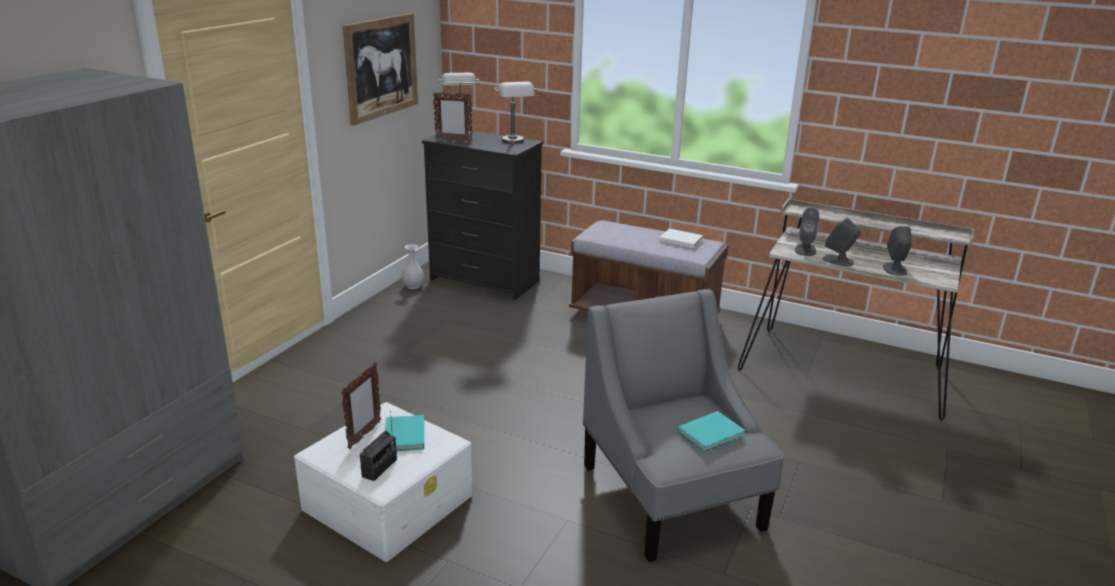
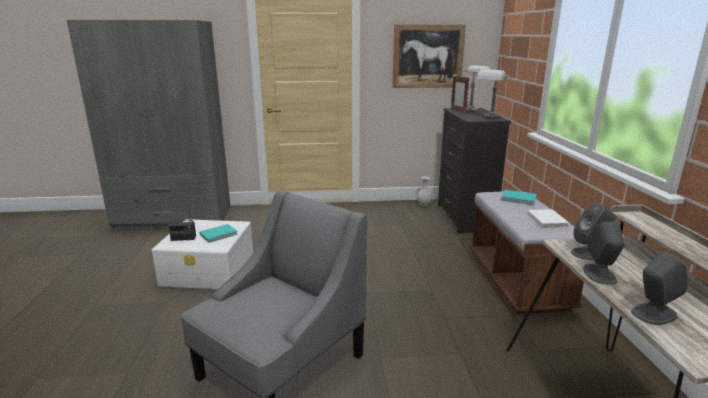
camera: 60 degrees right, 5 degrees down
picture frame [341,362,381,449] -> none
turquoise book [678,411,746,453] -> turquoise book moved to [501,190,537,205]

